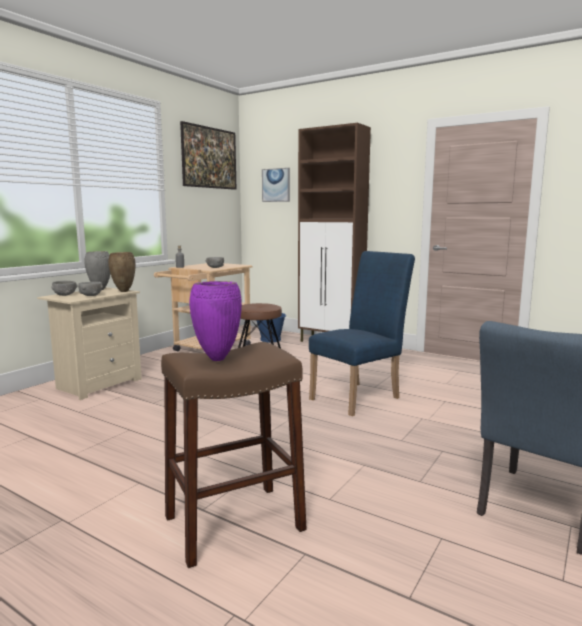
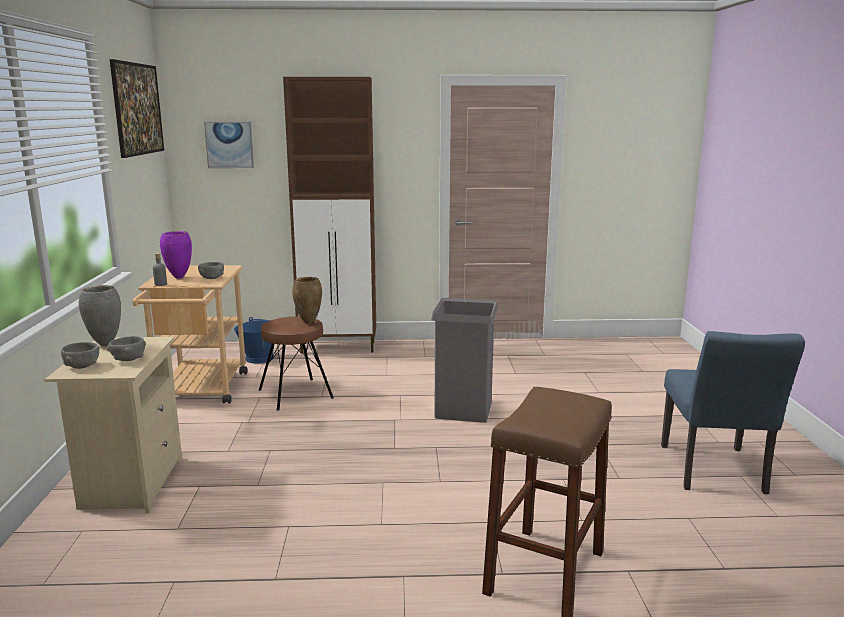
camera: 35 degrees left, 5 degrees up
brown vase [108,252,136,292] -> brown vase moved to [292,277,322,324]
purple vase [189,281,242,361] -> purple vase moved to [160,231,192,279]
blue chair [309,251,415,416] -> grey trash can [431,298,498,423]

